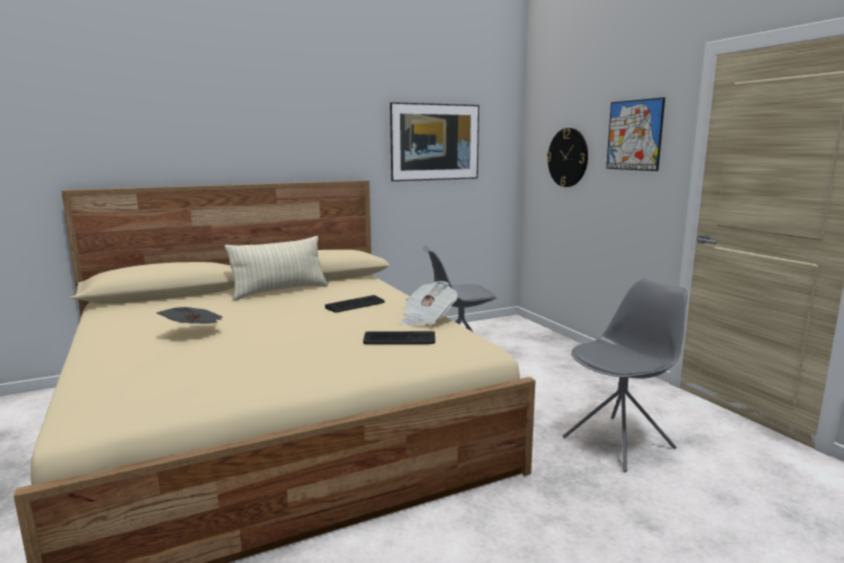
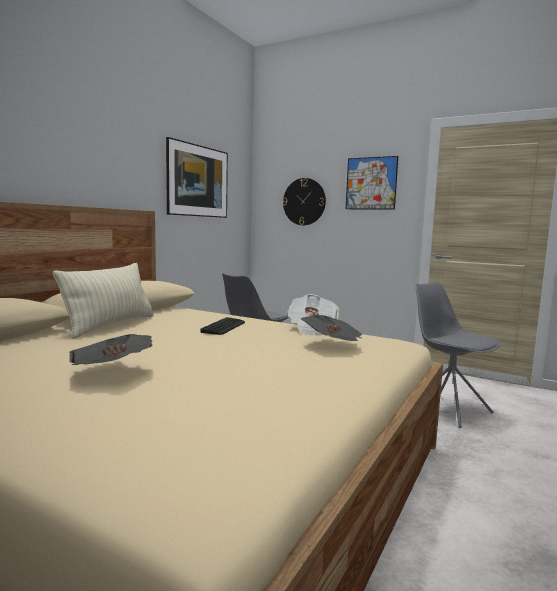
camera: 35 degrees left, 5 degrees down
keyboard [363,331,435,344] -> newspaper [301,315,362,341]
grey chair [563,279,687,472] -> grey chair turned 60 degrees counterclockwise [415,282,500,428]

